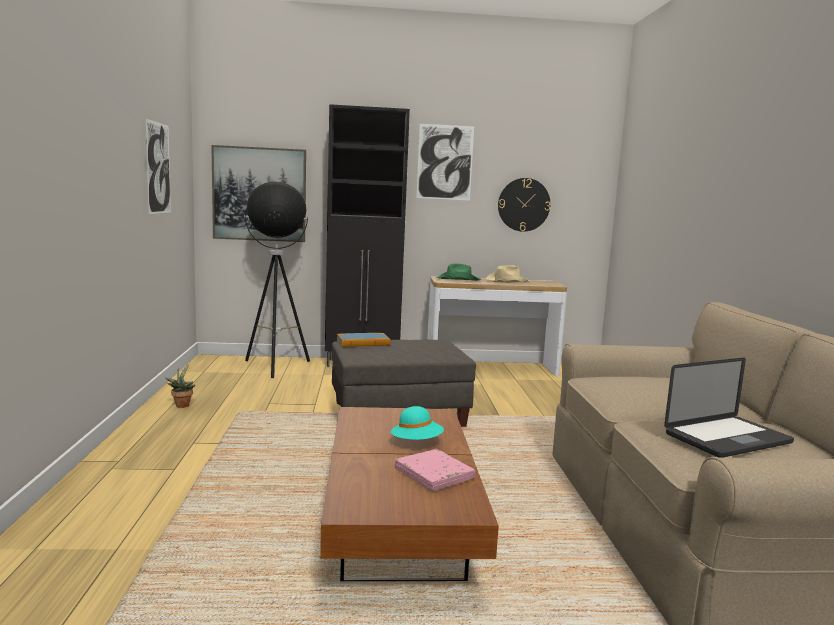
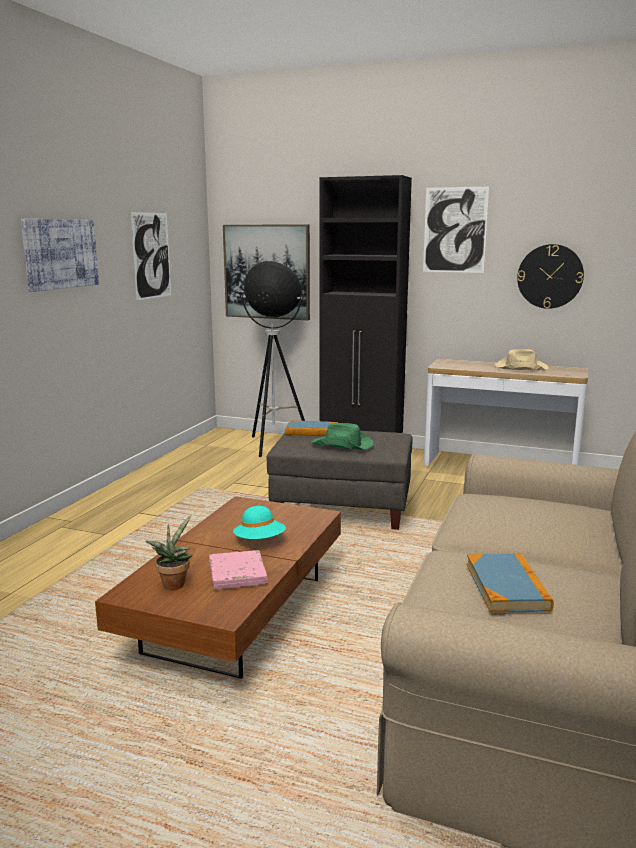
camera: 25 degrees right, 5 degrees up
potted plant [165,363,195,408] -> potted plant moved to [145,515,192,590]
green hat [437,264,481,281] -> green hat moved to [312,423,374,450]
laptop [664,358,794,458] -> book [467,553,554,612]
none -> picture [21,219,99,292]

